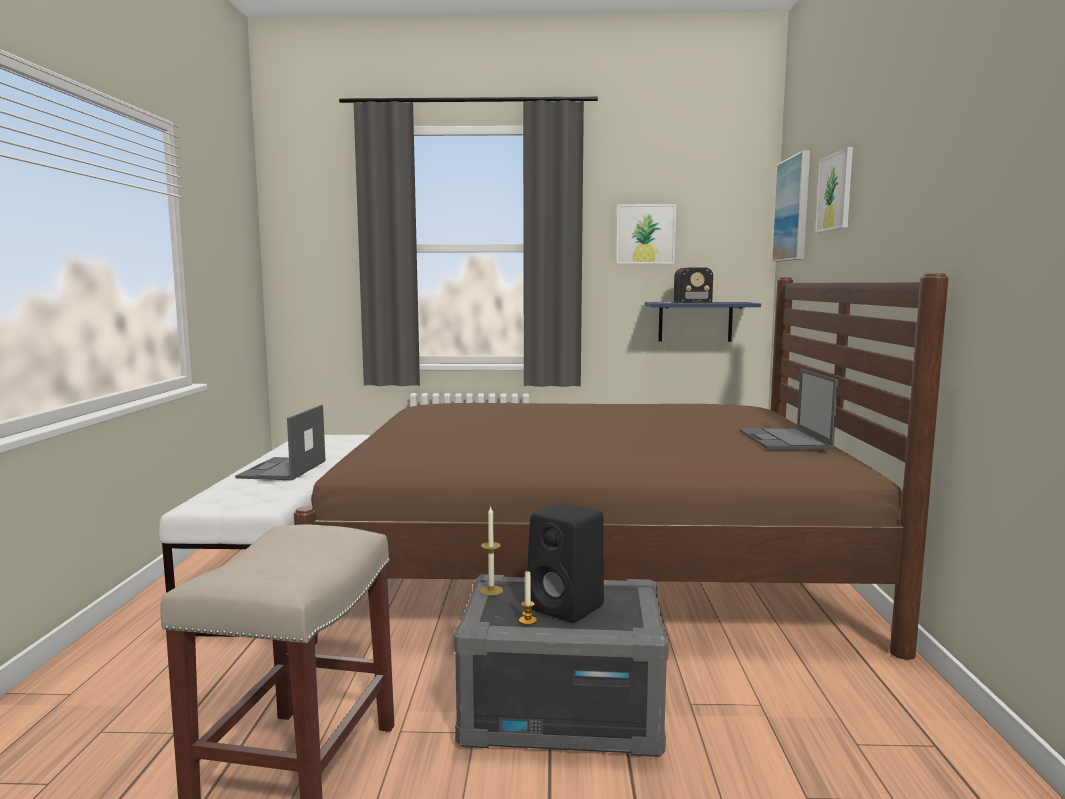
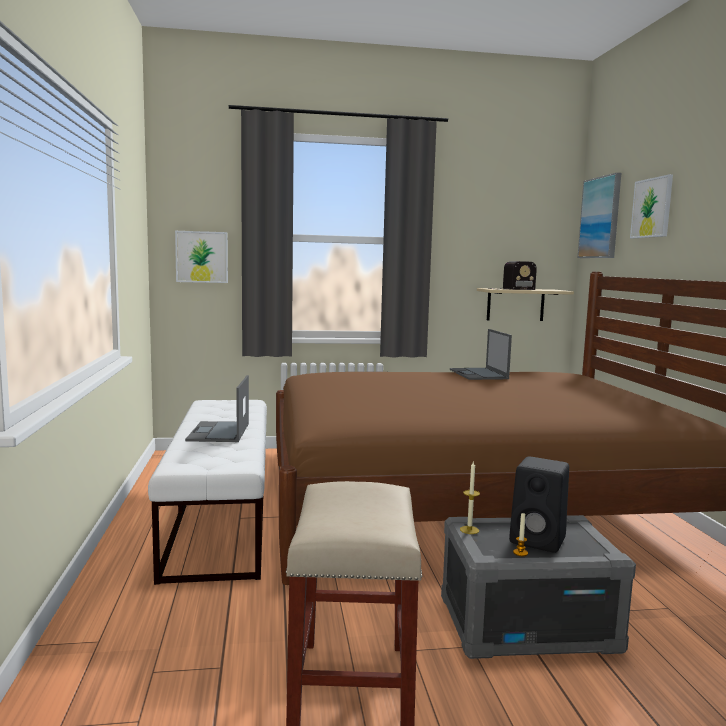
camera: 10 degrees left, 0 degrees up
picture [616,204,676,264] -> picture moved to [175,231,228,283]
blue shelf [645,302,761,342] -> beige shelf [477,288,574,321]
laptop [739,369,838,450] -> laptop moved to [450,329,512,380]

